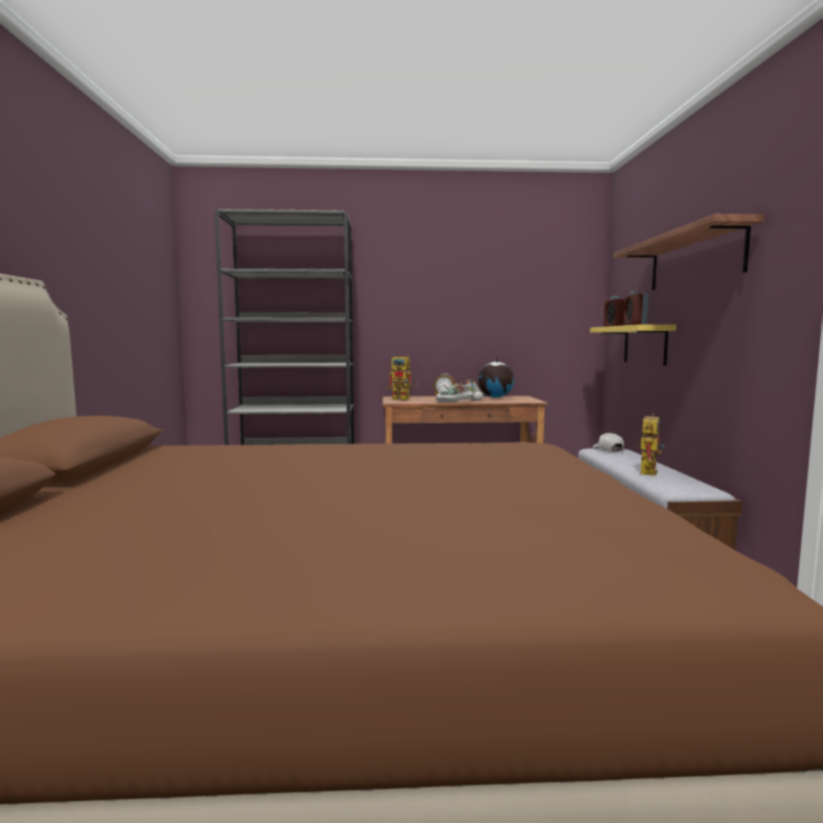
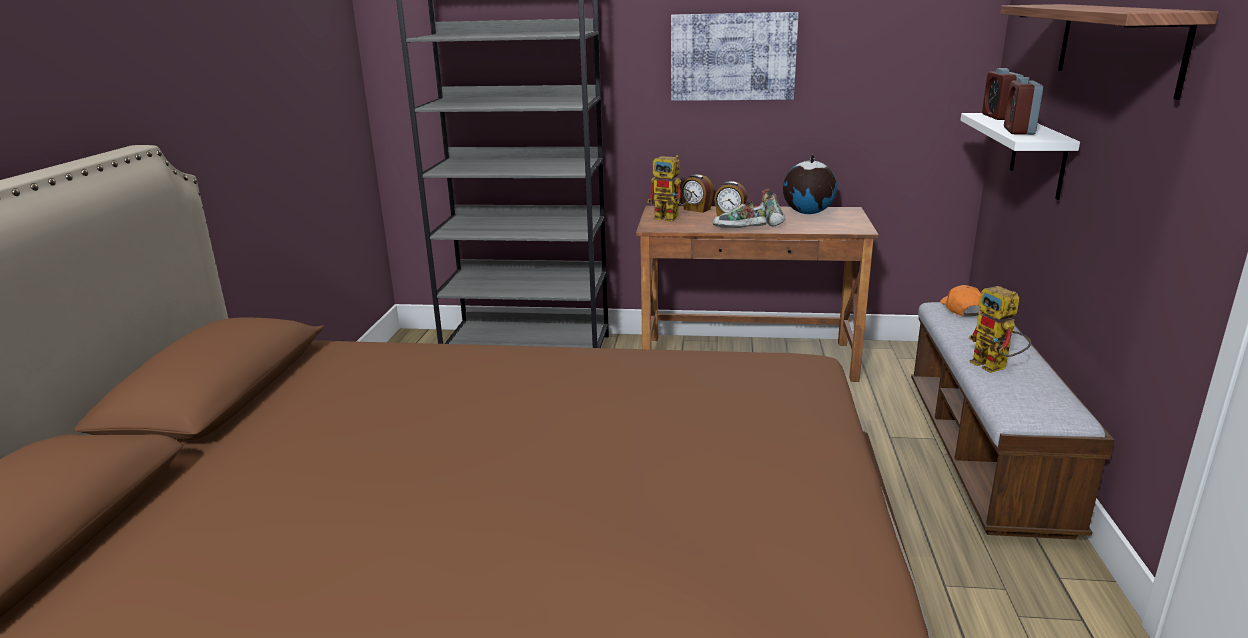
camera: 10 degrees right, 15 degrees up
yellow shelf [590,324,676,366] -> white shelf [960,113,1080,200]
white cap [593,433,624,452] -> orange cap [940,285,981,317]
toy robot [635,413,664,476] -> toy robot turned 120 degrees clockwise [969,286,1031,373]
none -> picture [671,12,799,101]
none -> alarm clock [681,174,714,213]

